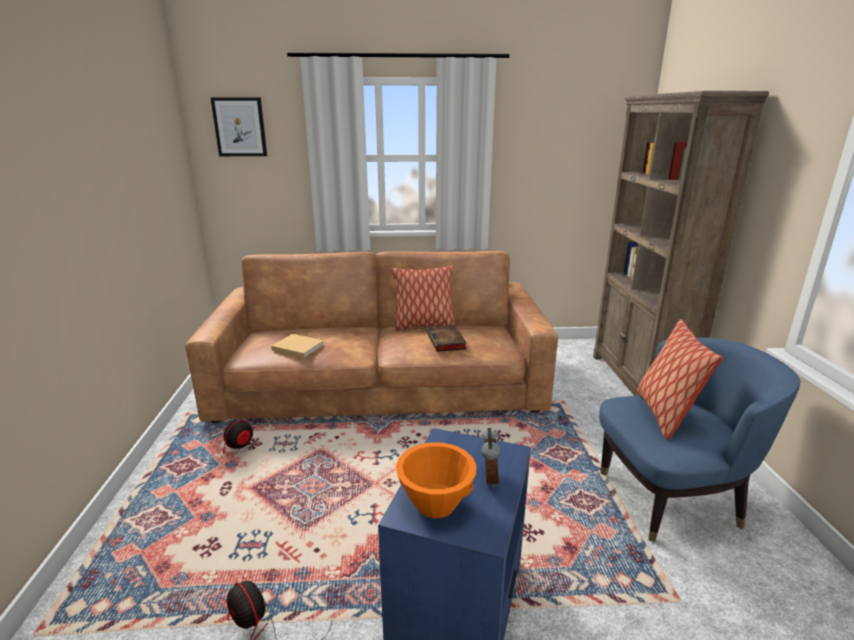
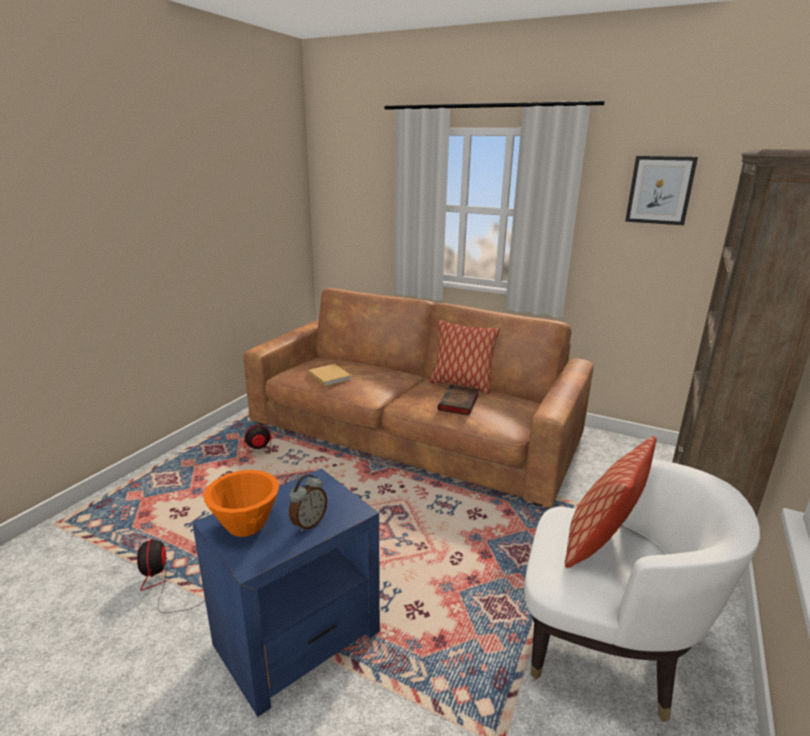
camera: 30 degrees right, 0 degrees up
picture [211,97,267,156] -> picture moved to [625,156,698,225]
blue armchair [599,337,800,542] -> white armchair [524,459,760,722]

